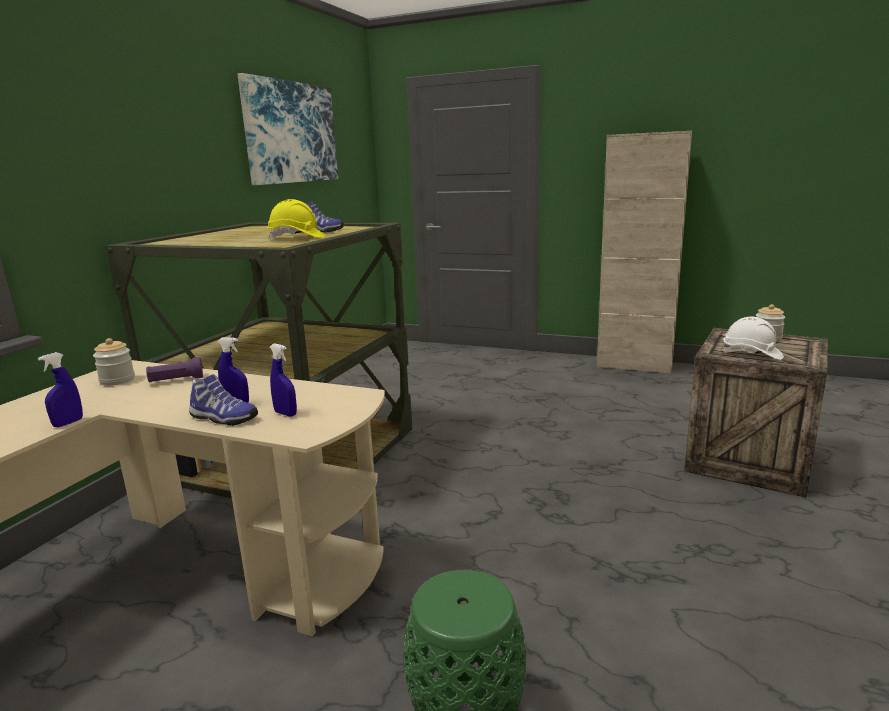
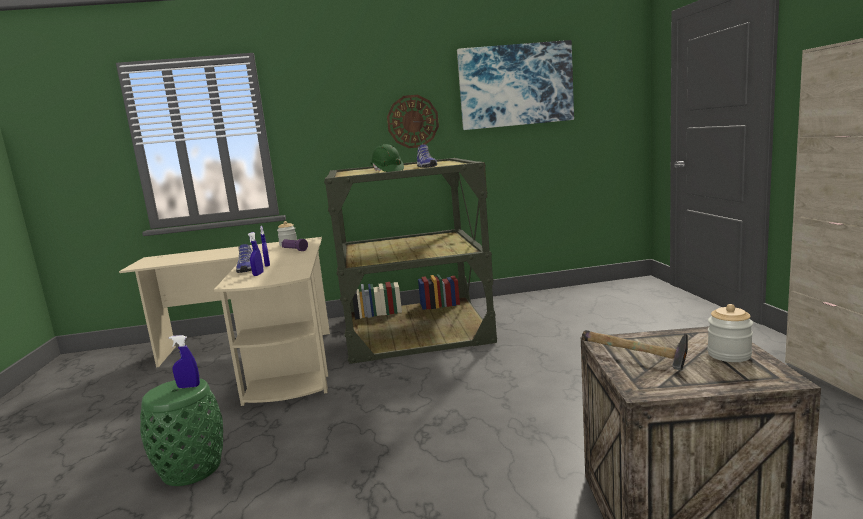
camera: 60 degrees right, 5 degrees down
blue spray bottle [38,352,83,427] -> blue spray bottle moved to [169,335,200,388]
yellow hard hat [267,199,325,238] -> green hard hat [371,144,404,172]
white hard hat [721,317,784,360] -> hammer [582,330,688,370]
none -> wall clock [387,95,439,148]

